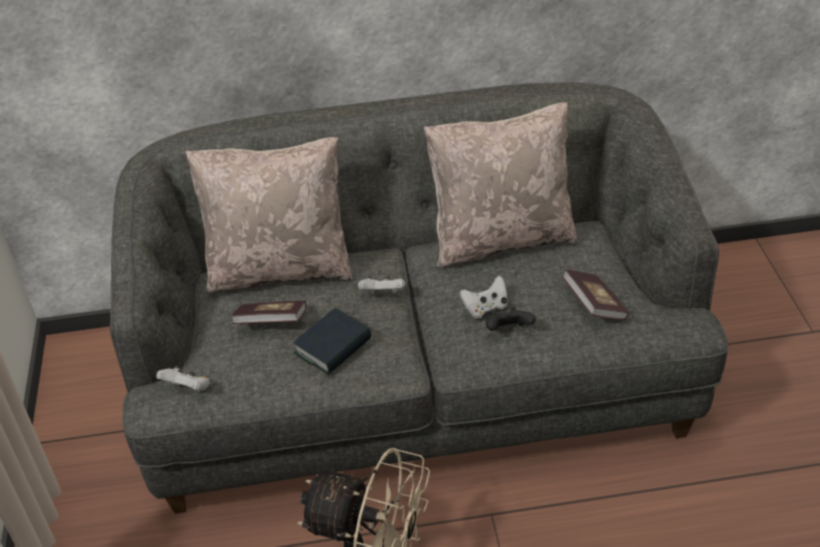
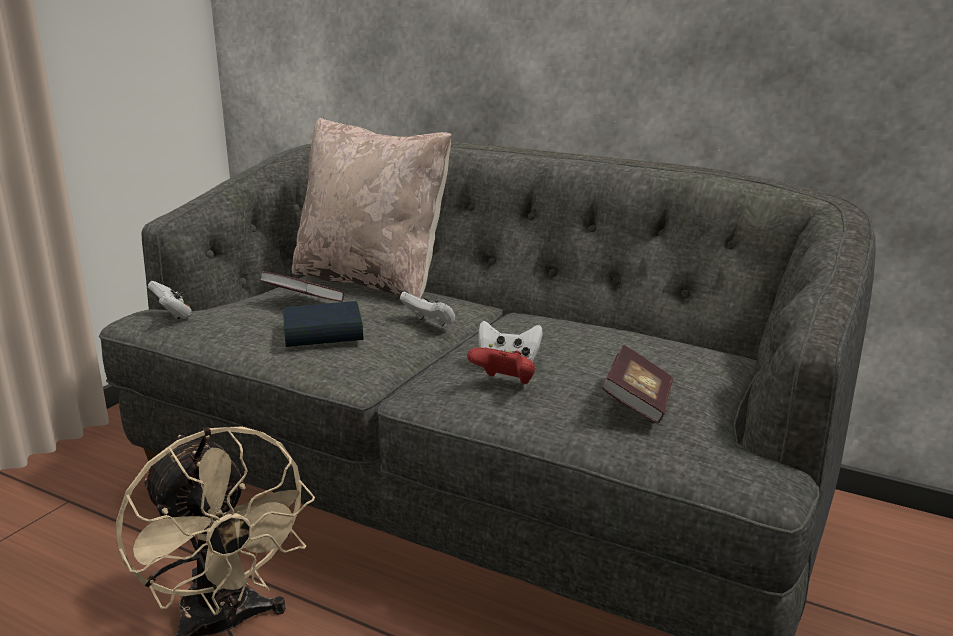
camera: 35 degrees right, 20 degrees down
beige pillow [424,102,578,267] -> none
black game controller [486,308,536,331] -> red game controller [467,348,535,384]

